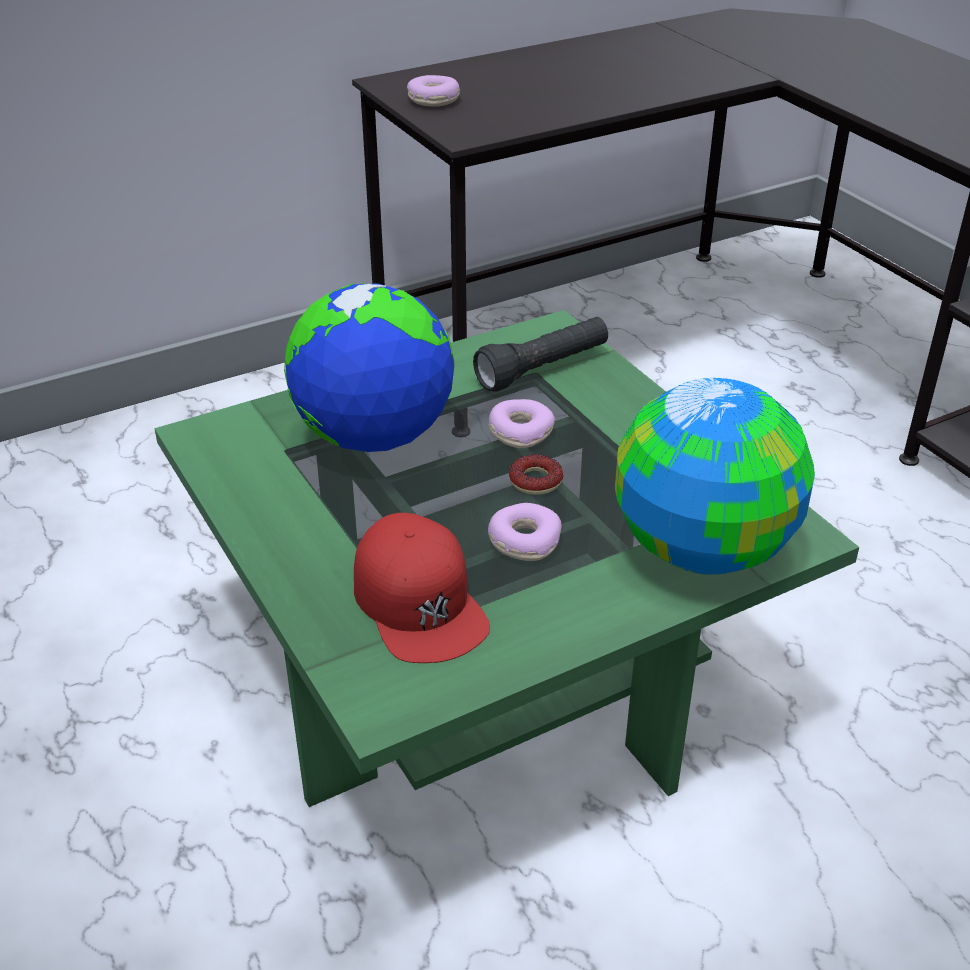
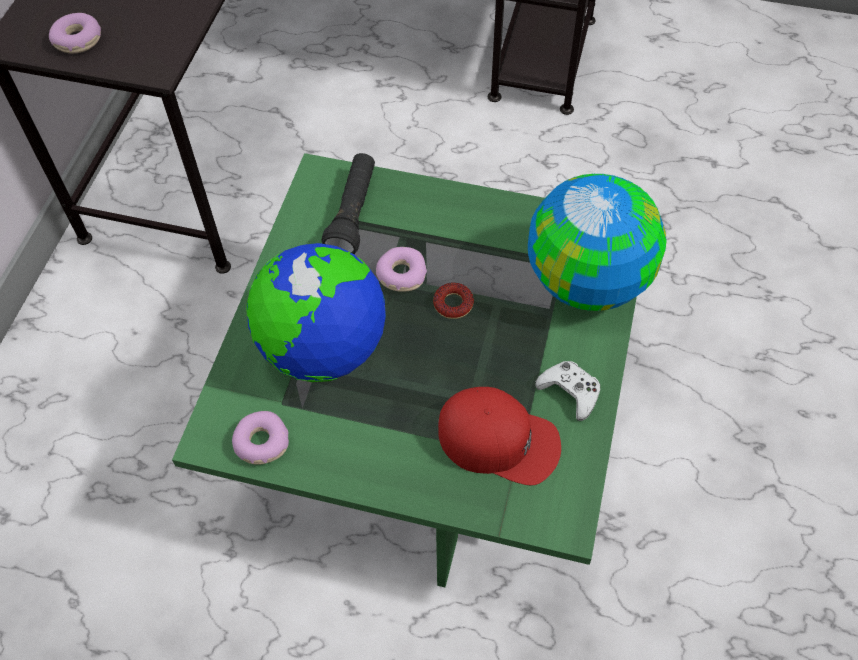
camera: 45 degrees left, 20 degrees up
donut [488,503,562,561] -> donut moved to [232,411,289,465]
none -> white game controller [535,361,600,421]

